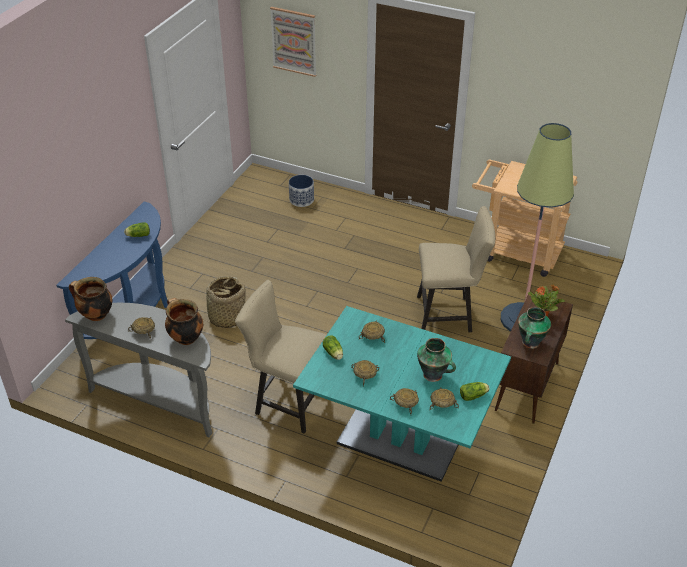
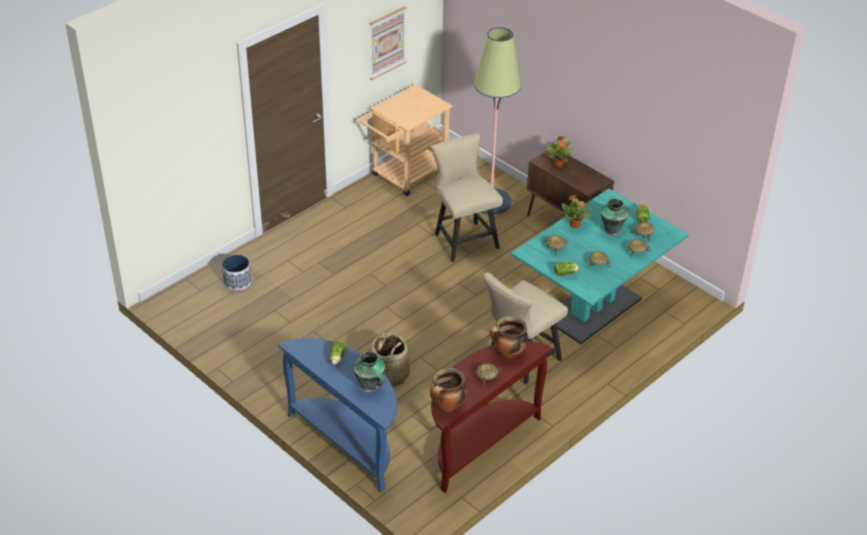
camera: 70 degrees left, 0 degrees up
grey console table [65,303,213,437] -> brown console table [431,341,552,493]
picture [270,7,316,77] -> picture moved to [369,6,406,80]
beige chair [417,206,495,332] -> beige chair turned 45 degrees counterclockwise [430,134,503,262]
vase [518,307,551,349] -> vase moved to [353,351,385,392]
none -> potted plant [562,195,592,228]

